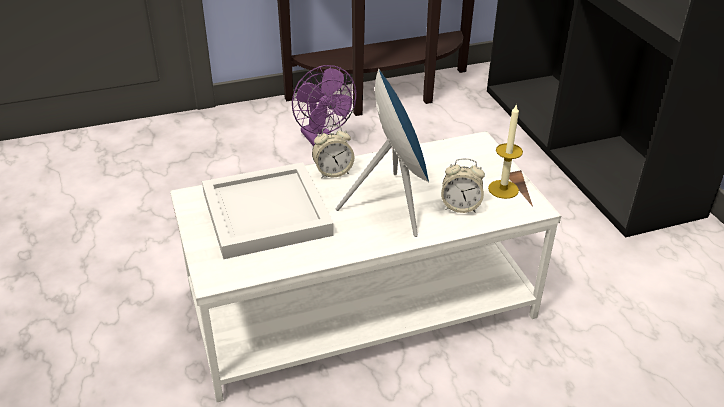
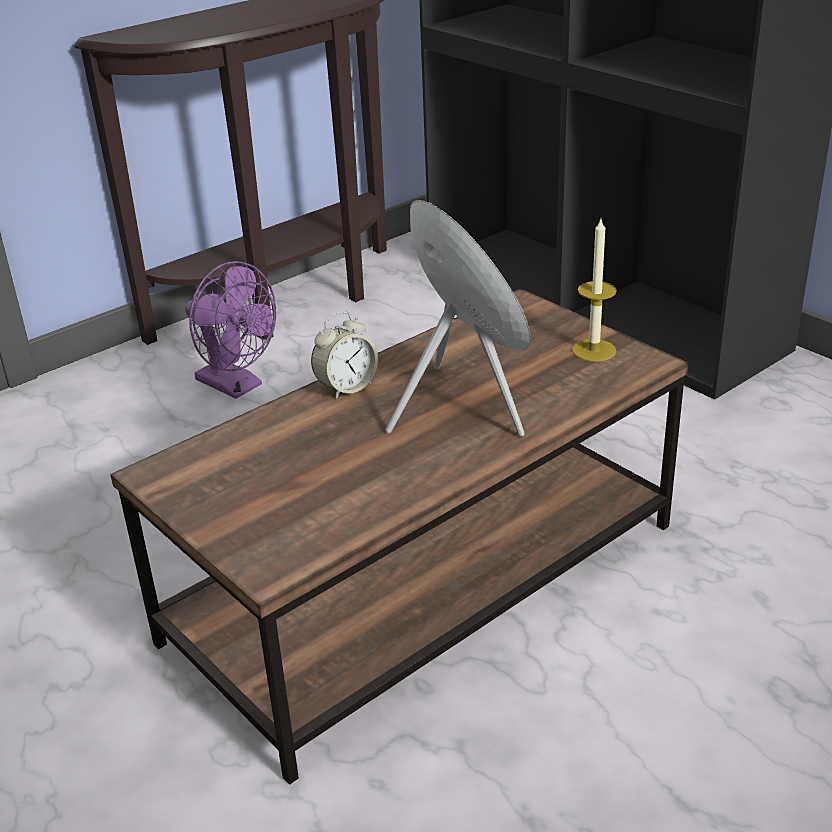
camera: 20 degrees left, 5 degrees down
white coffee table [170,131,561,402] -> brown coffee table [110,288,688,785]
white tray [202,162,334,259] -> none
alarm clock [441,158,485,213] -> none

